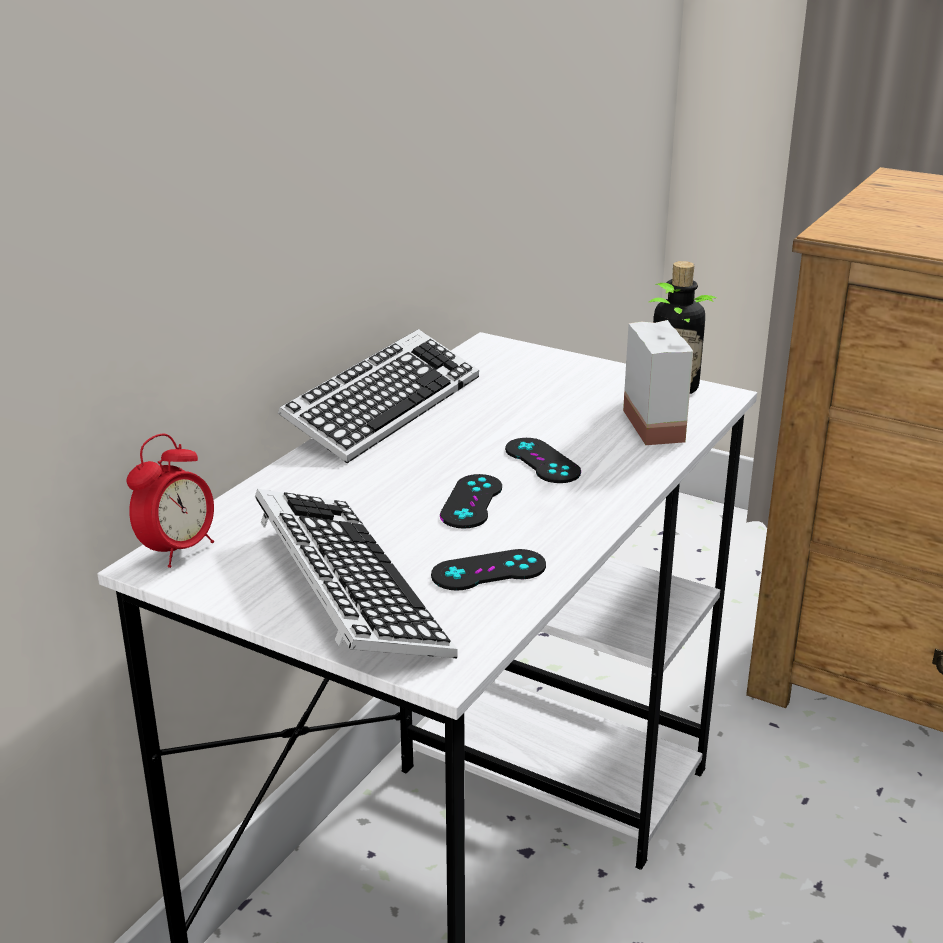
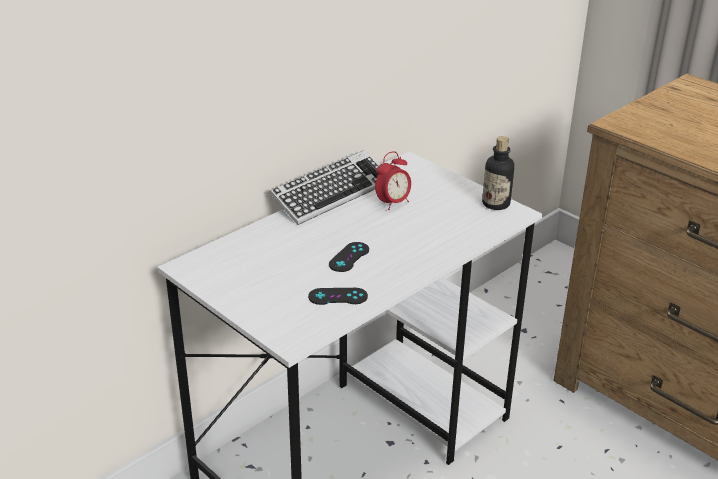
camera: 15 degrees right, 5 degrees up
alarm clock [127,433,214,568] -> alarm clock moved to [375,151,411,210]
keyboard [255,489,458,658] -> none
black game controller [505,438,581,483] -> none
potted plant [623,283,716,445] -> none

